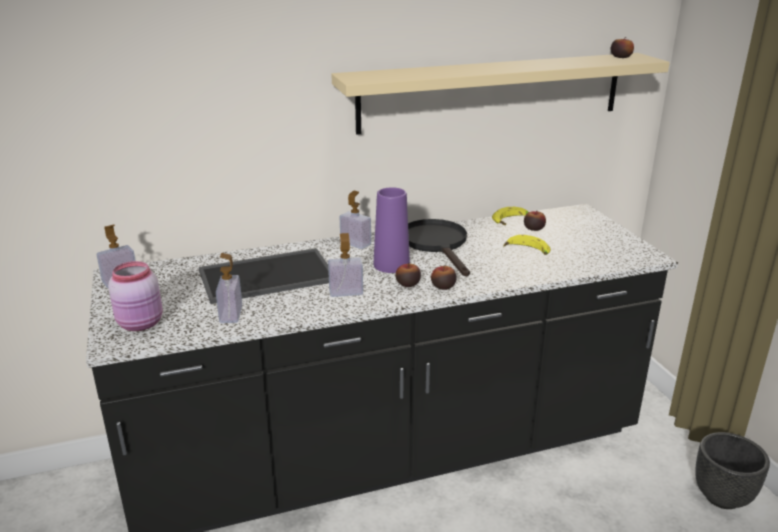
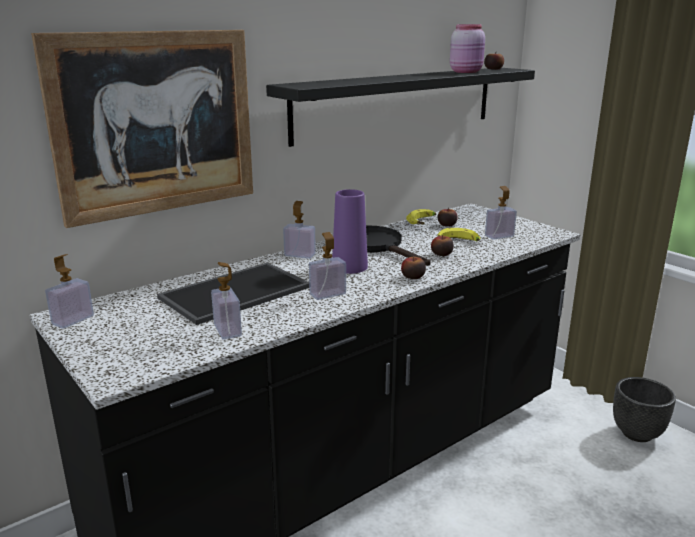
camera: 20 degrees left, 5 degrees down
pink jar [108,261,163,331] -> pink jar moved to [450,24,485,73]
beige shelf [331,53,670,135] -> black shelf [266,68,535,147]
apple [395,263,421,287] -> apple moved to [431,235,454,256]
none -> picture [31,30,253,228]
none -> soap dispenser [485,186,517,240]

